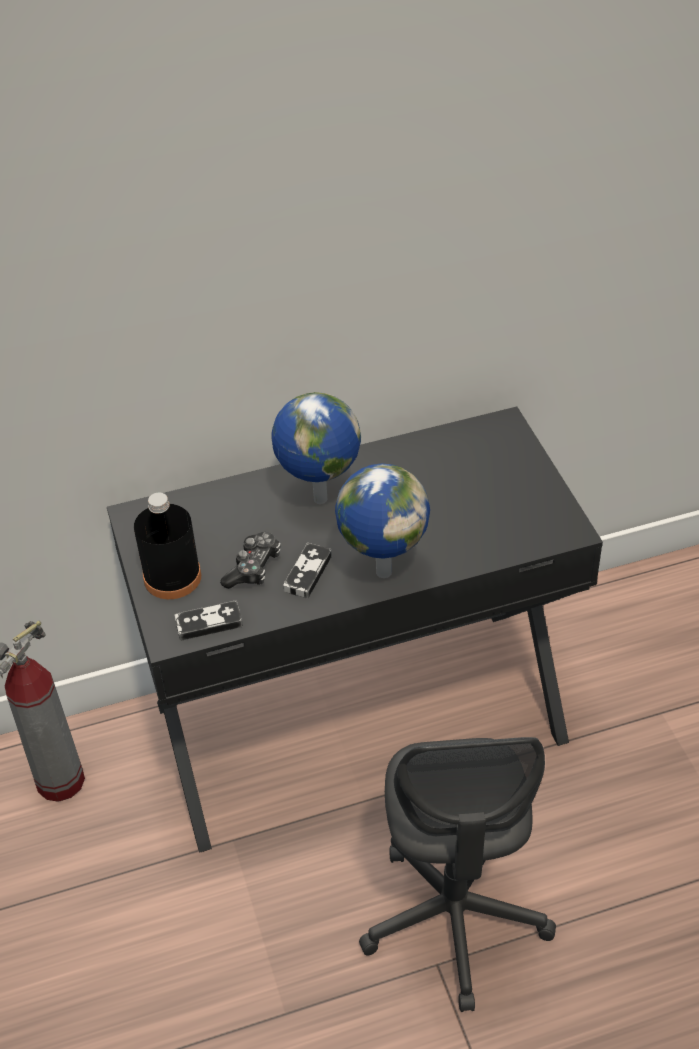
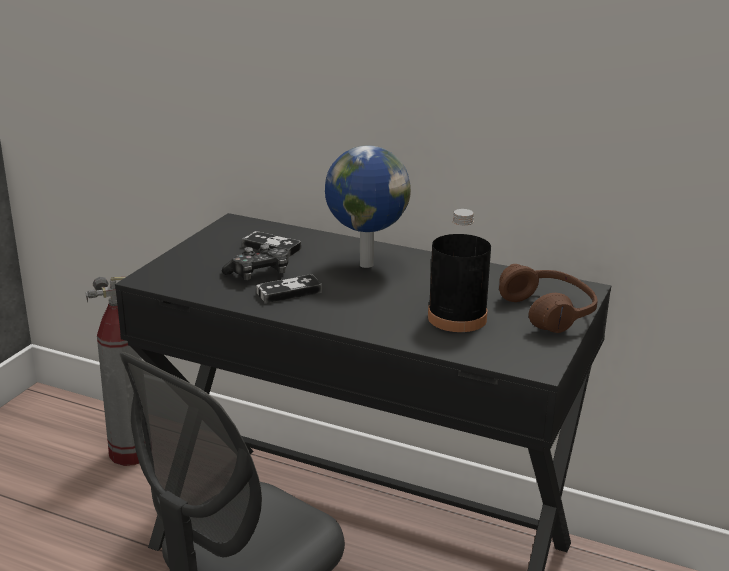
camera: 40 degrees right, 20 degrees down
black bottle [134,493,201,599] -> black bottle moved to [428,209,491,332]
game controller [174,600,243,641] -> game controller moved to [242,231,301,257]
globe [335,463,430,578] -> none
none -> brown headphones [499,264,597,333]

